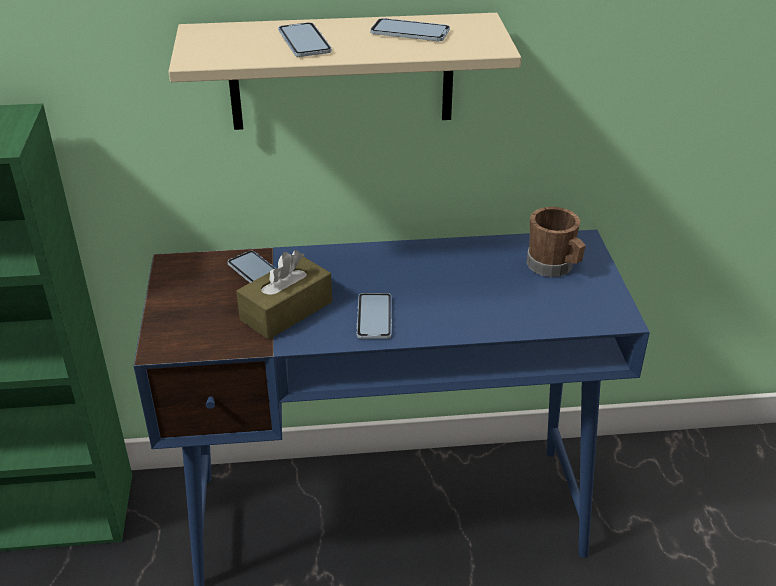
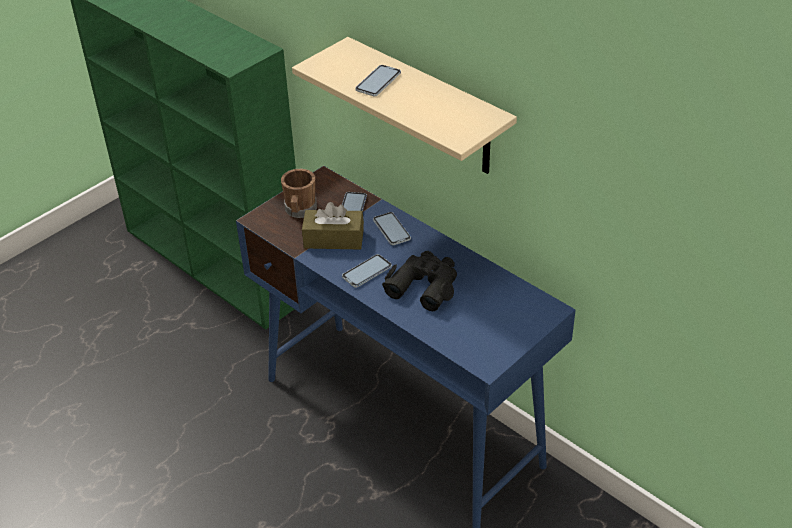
camera: 50 degrees right, 5 degrees up
phone [370,18,450,41] -> phone moved to [373,212,411,245]
brown mug [526,207,586,277] -> brown mug moved to [281,169,317,218]
none -> black binoculars [382,251,457,311]

